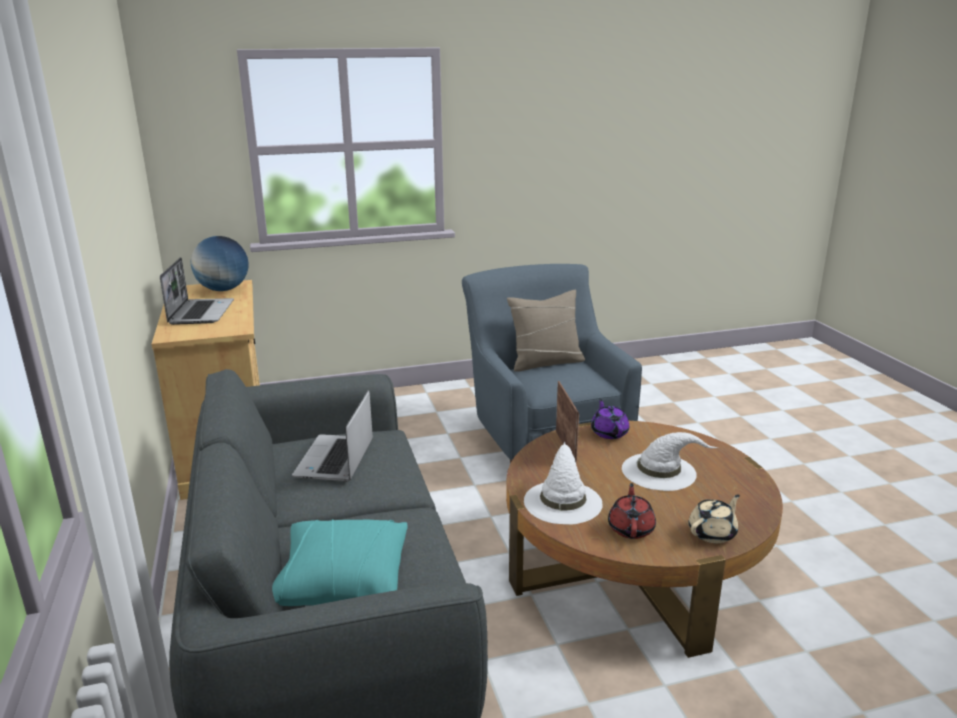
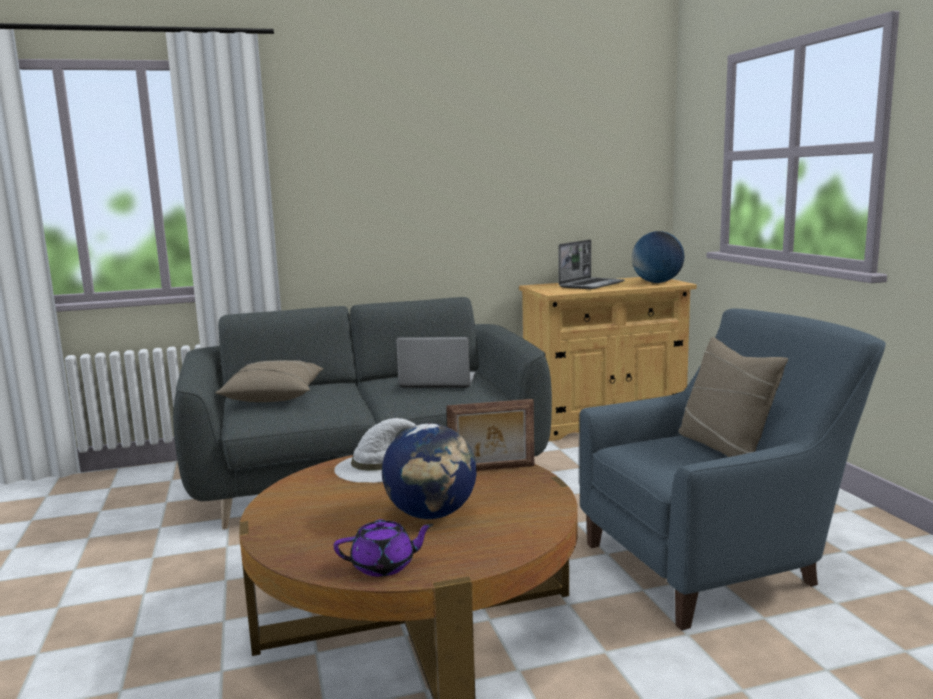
camera: 90 degrees right, 10 degrees down
laptop [160,257,234,325] -> laptop turned 45 degrees counterclockwise [558,240,625,289]
turquoise pillow [272,519,408,606] -> beige pillow [215,360,324,402]
purple teapot [591,399,629,439] -> purple teapot moved to [334,519,434,577]
red teapot [608,483,656,539] -> none
white hat [622,432,717,491] -> globe [382,423,476,519]
beige teapot [689,495,740,543] -> none

